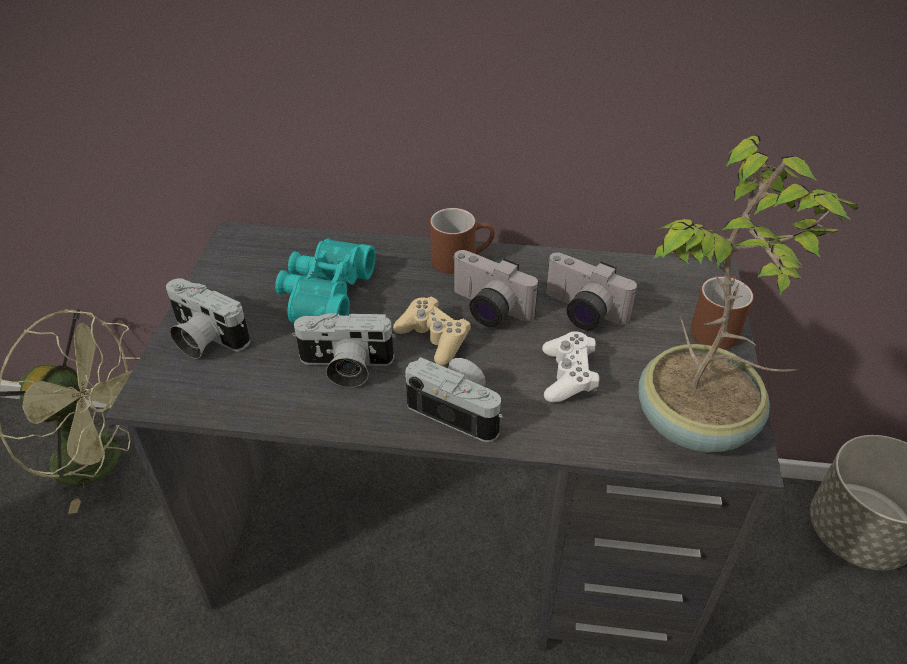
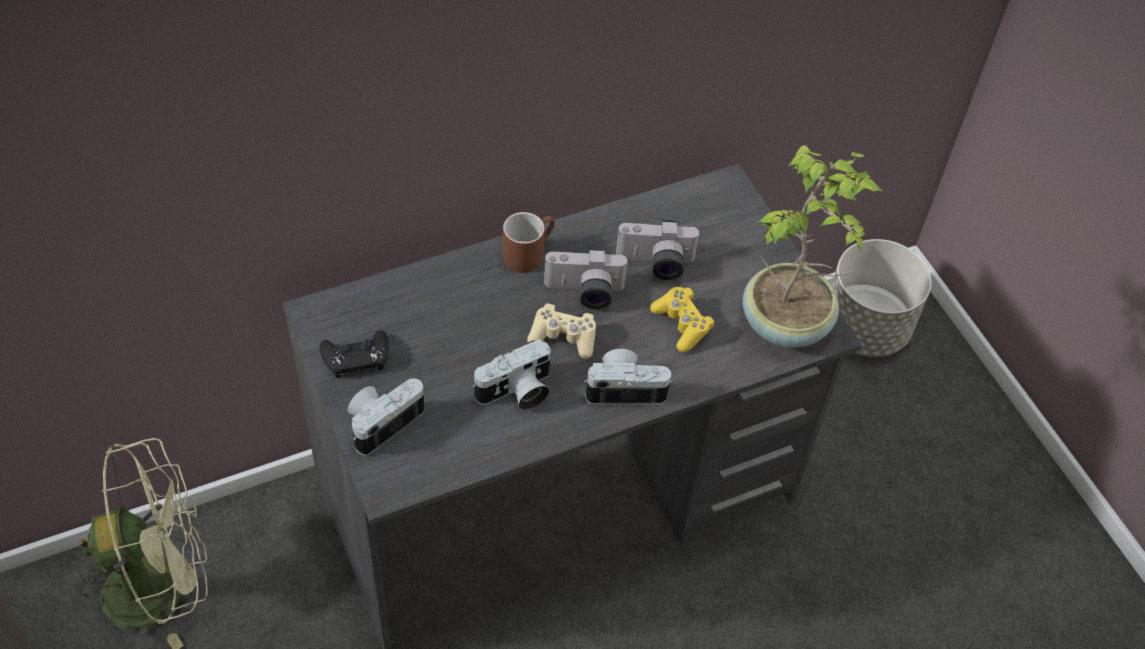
camera: 35 degrees left, 10 degrees up
camera [166,278,250,359] -> camera turned 135 degrees clockwise [348,378,425,456]
turquoise binoculars [275,239,376,323] -> none
white game controller [542,331,600,402] -> yellow game controller [650,287,714,352]
brown mug [690,276,753,350] -> none
none -> black game controller [320,330,389,378]

